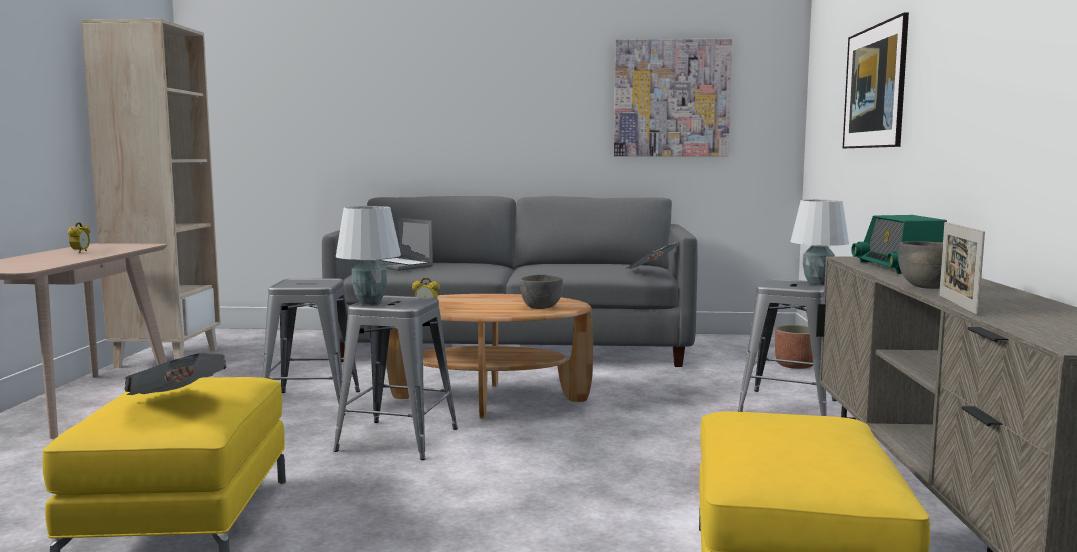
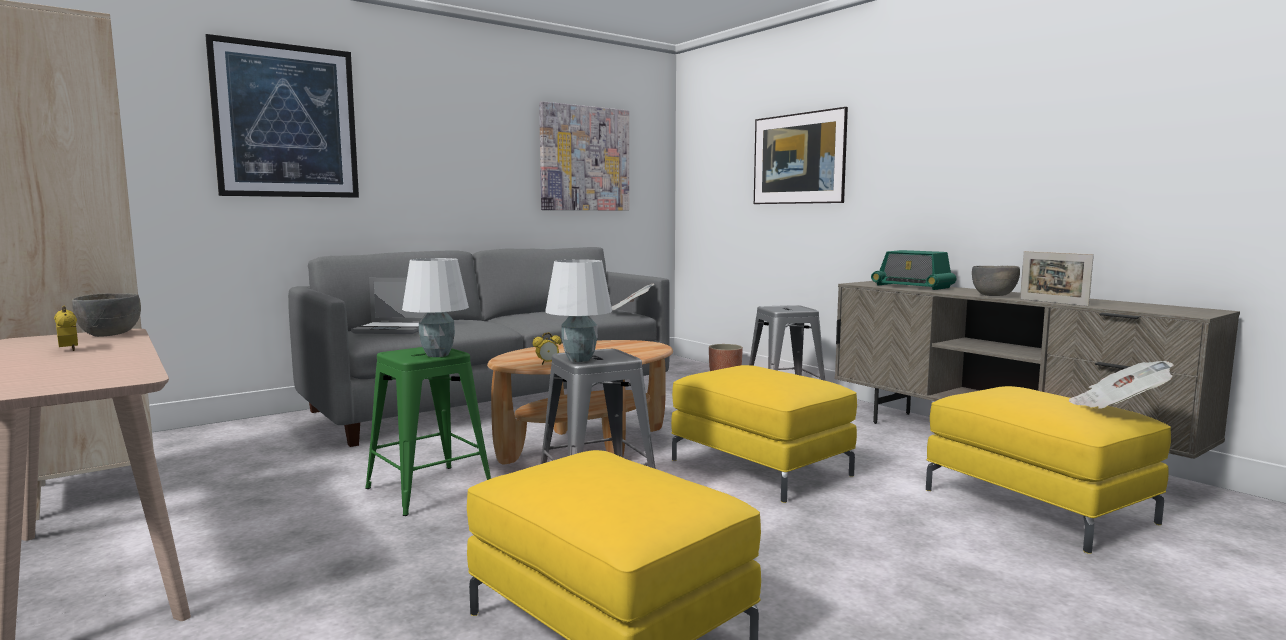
camera: 40 degrees left, 0 degrees up
newspaper [124,353,227,395] -> newspaper moved to [1069,361,1174,409]
grey stool [262,279,360,415] -> green stool [365,347,491,516]
grey bowl [520,274,563,309] -> grey bowl moved to [72,293,141,337]
white table lamp [790,200,849,285] -> white table lamp moved to [402,258,469,357]
none -> picture [205,34,359,198]
none -> yellow ottoman [671,365,857,503]

